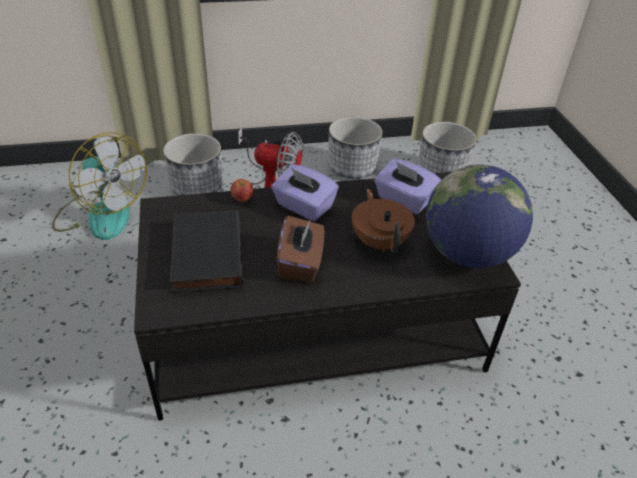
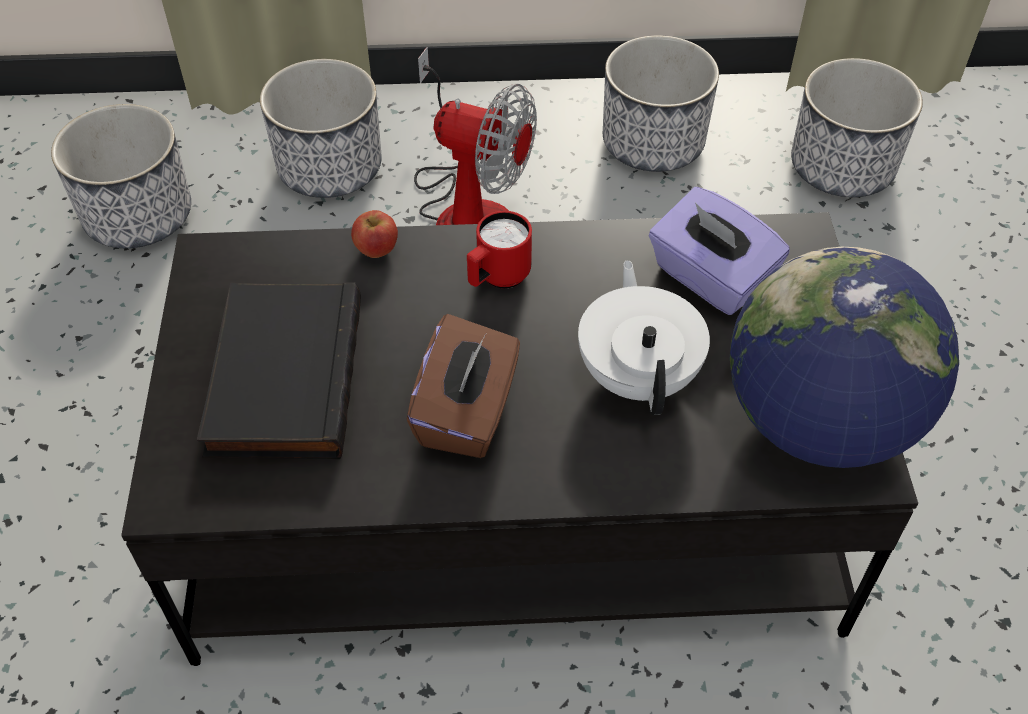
camera: 10 degrees right, 10 degrees up
fan [52,132,147,240] -> planter [51,104,191,248]
purple tissue box [271,164,339,221] -> red mug [467,211,532,288]
brown teapot [352,189,415,253] -> white teapot [578,260,710,415]

